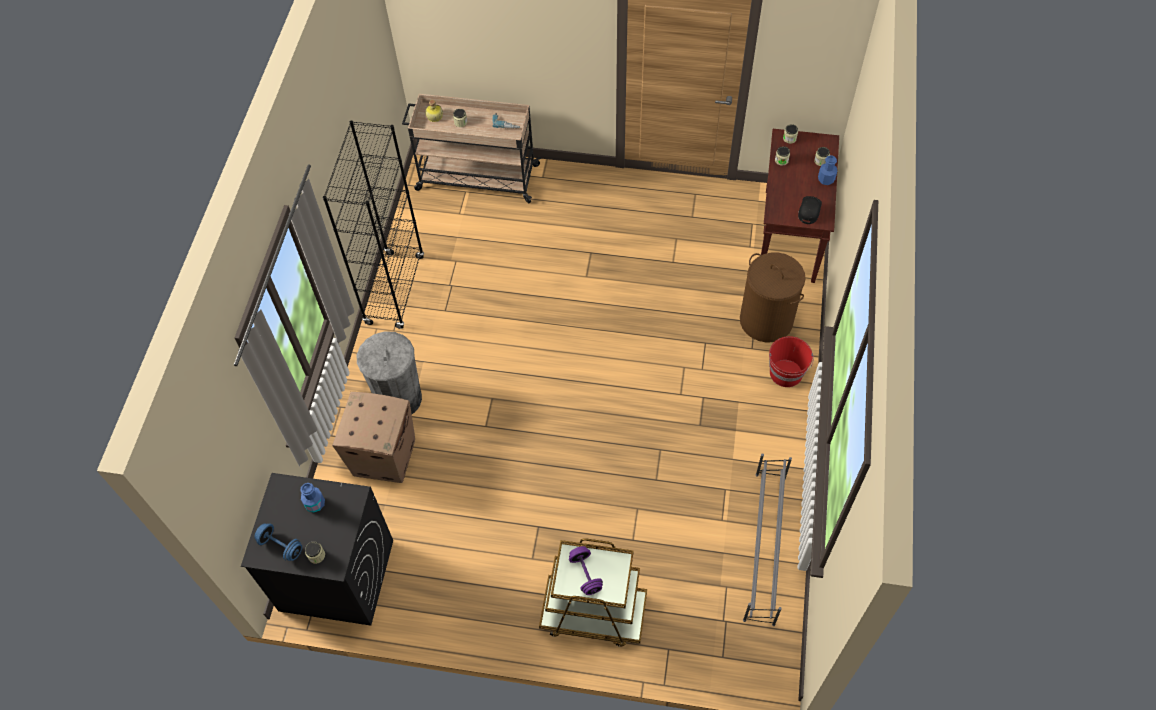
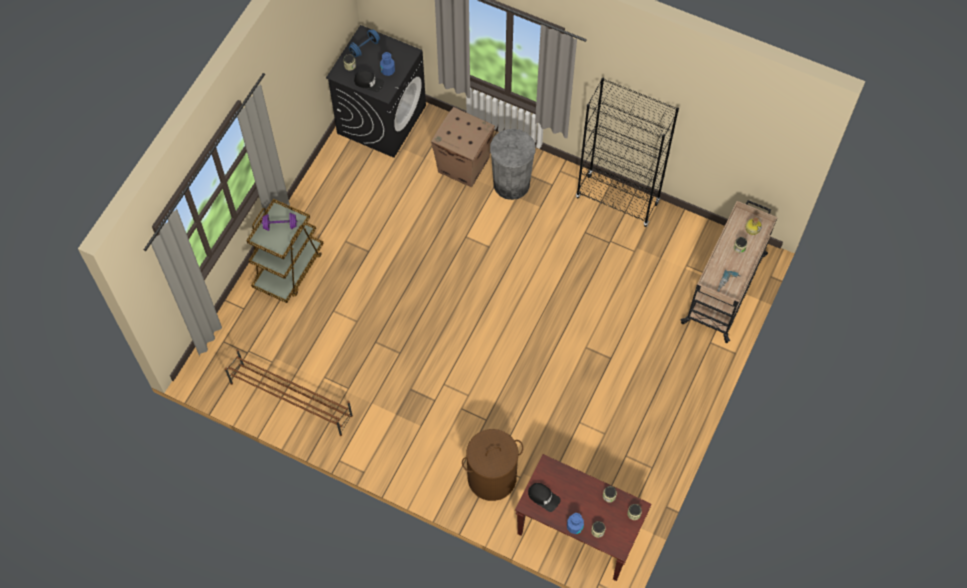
camera: 105 degrees right, 5 degrees up
grey shoe rack [743,453,792,626] -> brown shoe rack [225,349,353,436]
red bucket [769,336,814,387] -> none
none -> black cap [354,70,384,92]

